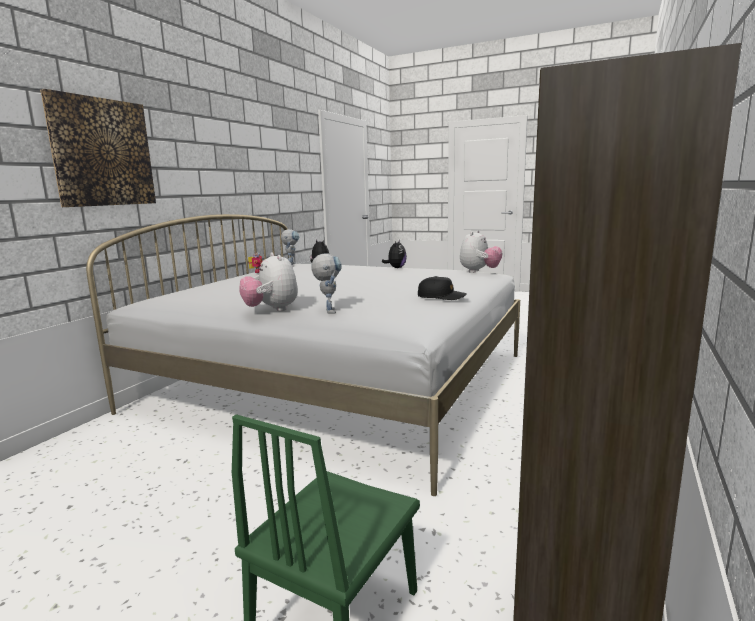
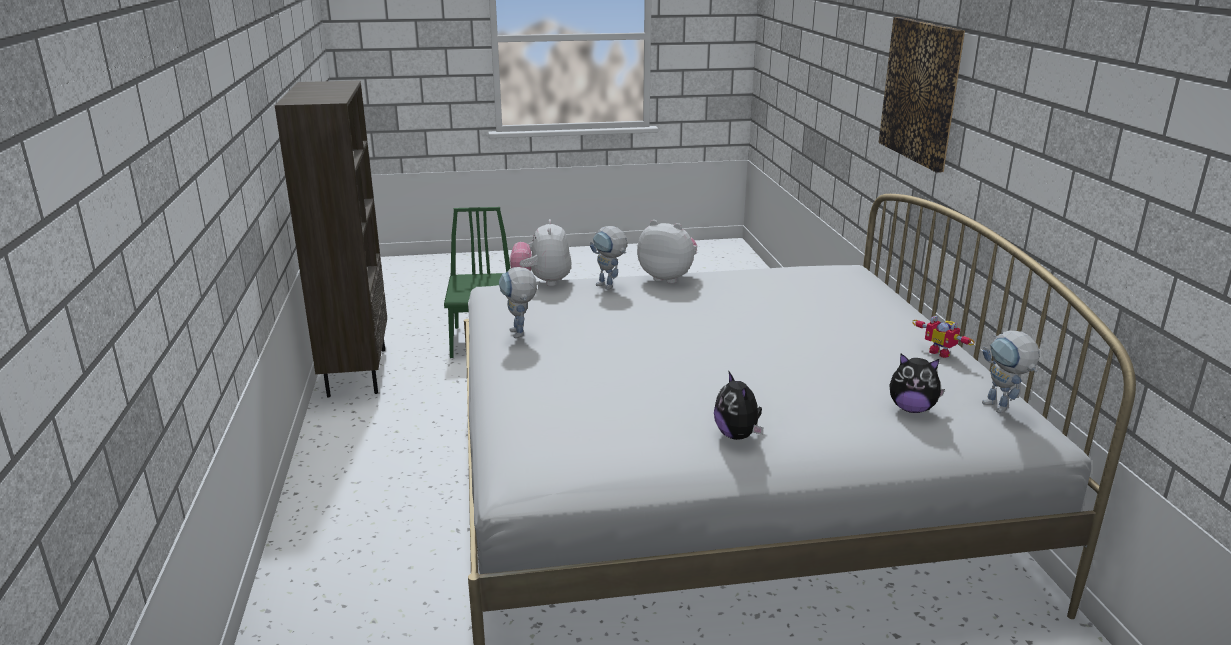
camera: 145 degrees right, 10 degrees up
black cap [418,276,467,300] -> toy robot [499,267,537,338]
plush toy [460,230,502,273] -> plush toy moved to [510,219,571,286]

